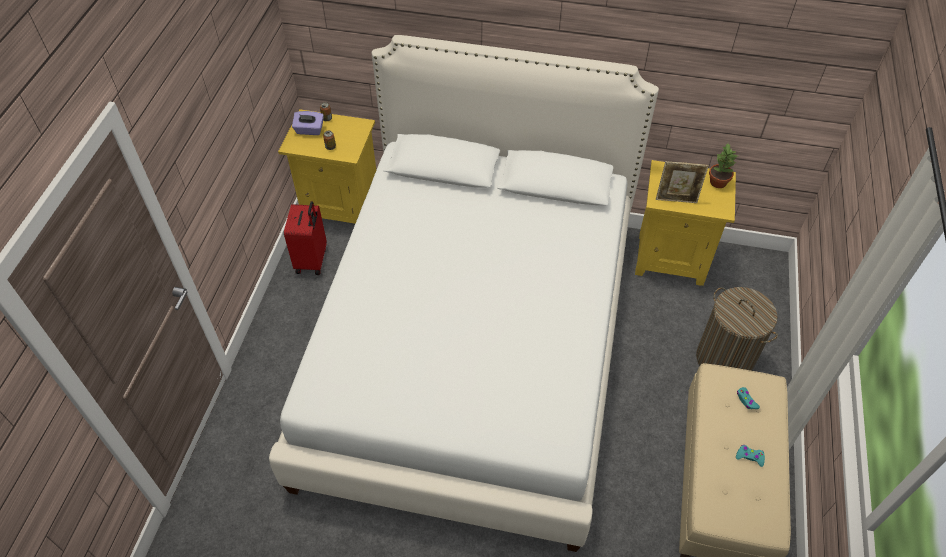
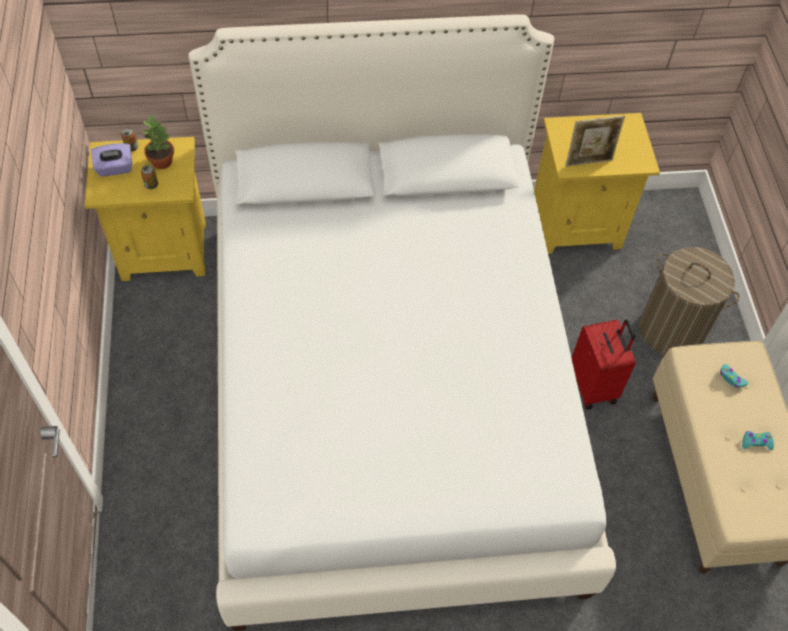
camera: 20 degrees left, 5 degrees up
red suitcase [284,201,327,275] -> red suitcase moved to [572,319,636,409]
potted plant [709,144,738,188] -> potted plant moved to [142,114,174,169]

